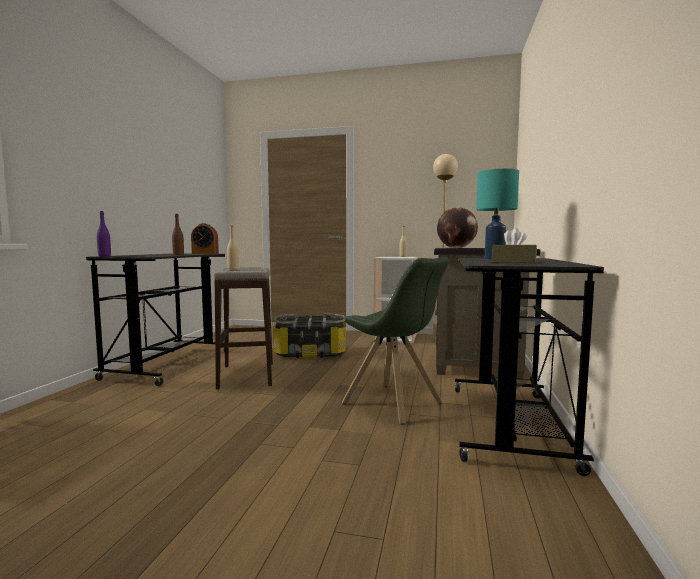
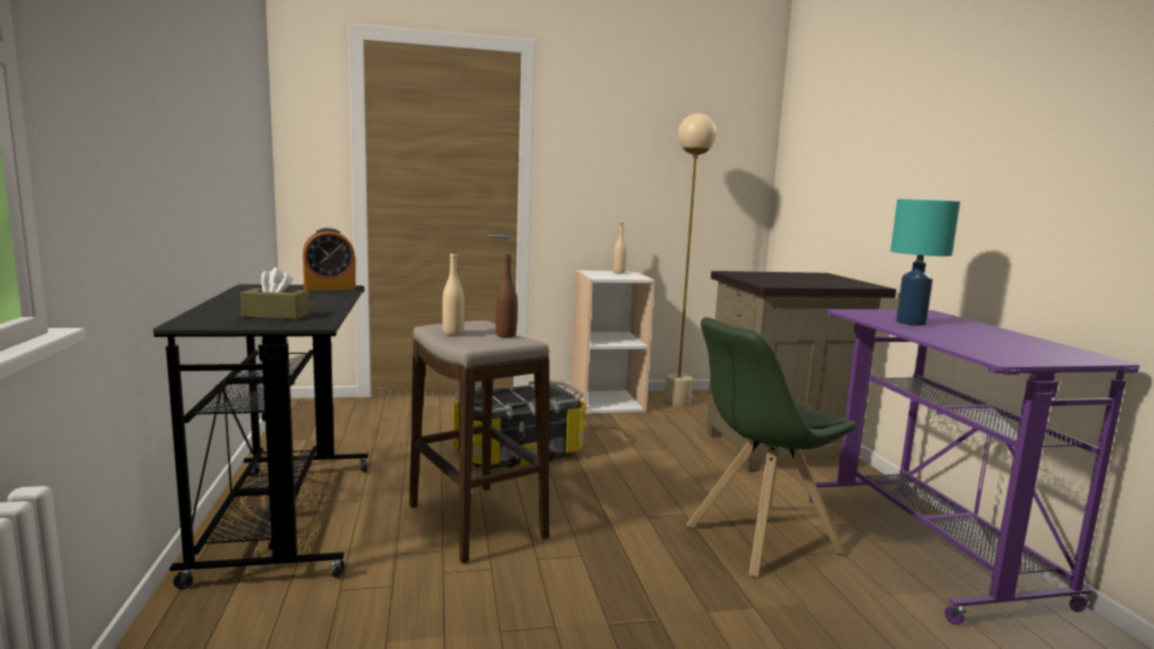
camera: 25 degrees left, 5 degrees up
purple bottle [97,211,111,256] -> none
brown bottle [172,214,184,255] -> brown bottle moved to [496,254,518,337]
green chair [342,257,449,425] -> green chair turned 135 degrees clockwise [686,317,856,577]
globe [437,207,478,248] -> none
black desk [455,258,604,476] -> purple desk [809,309,1140,625]
brown tissue box [492,228,537,263] -> brown tissue box moved to [240,268,310,320]

